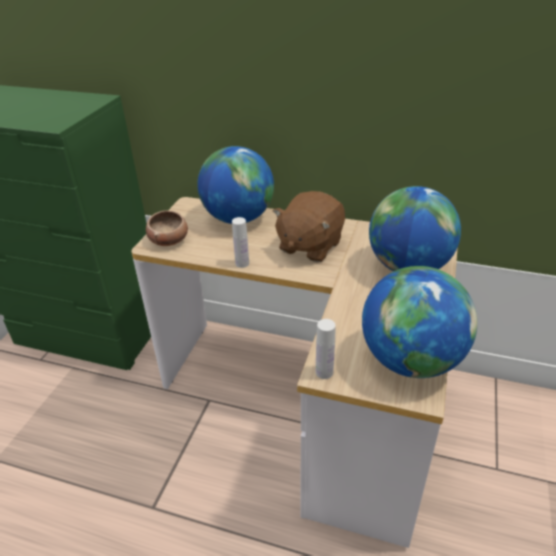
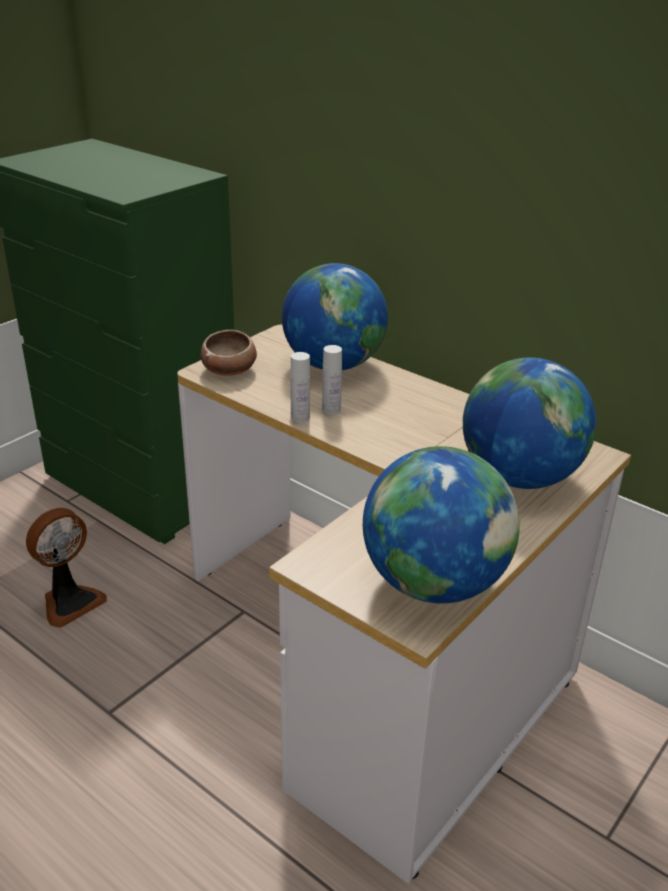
camera: 20 degrees right, 5 degrees down
brown plush toy [273,191,345,262] -> none
white bottle [316,319,336,379] -> white bottle moved to [322,345,342,415]
none -> fan [26,508,107,628]

